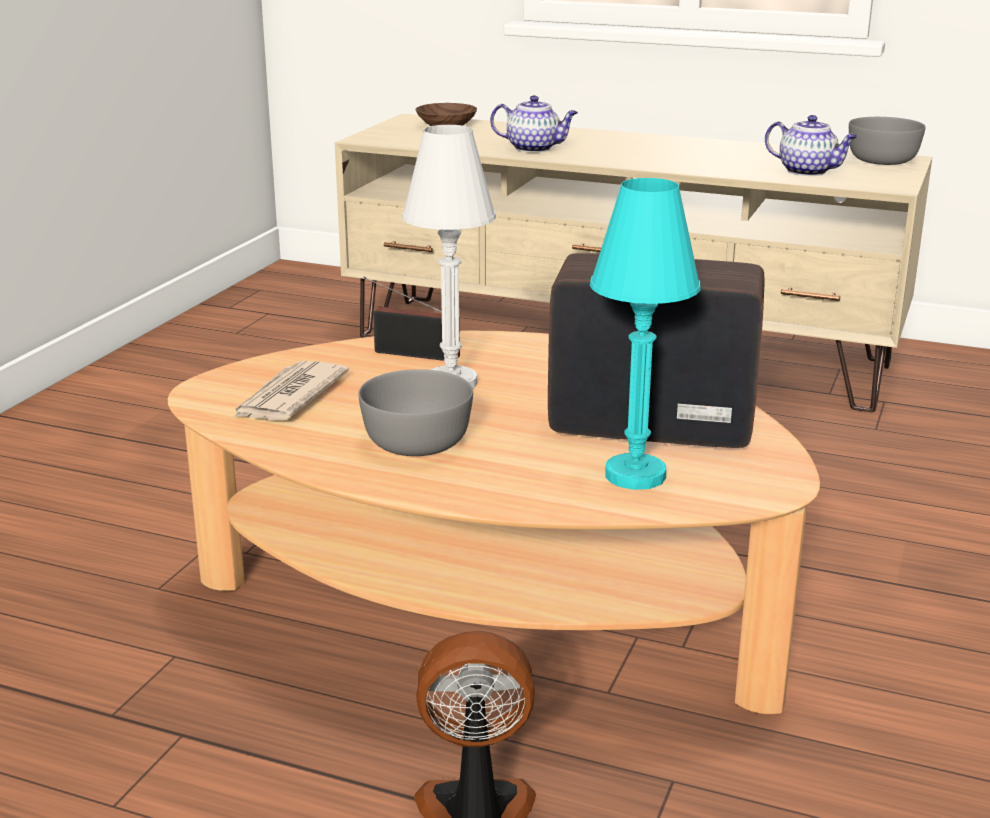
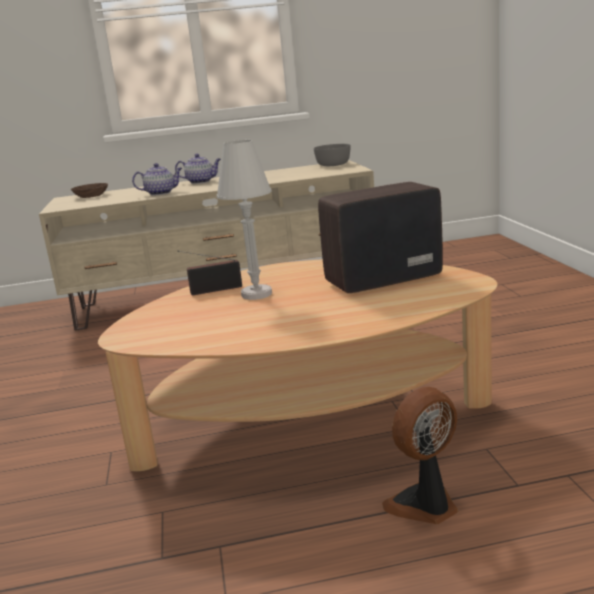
camera: 30 degrees left, 5 degrees down
newspaper [233,361,349,420] -> none
grey bowl [359,369,473,456] -> none
turquoise table lamp [590,178,700,490] -> none
teapot [765,115,858,176] -> teapot moved to [175,154,221,184]

